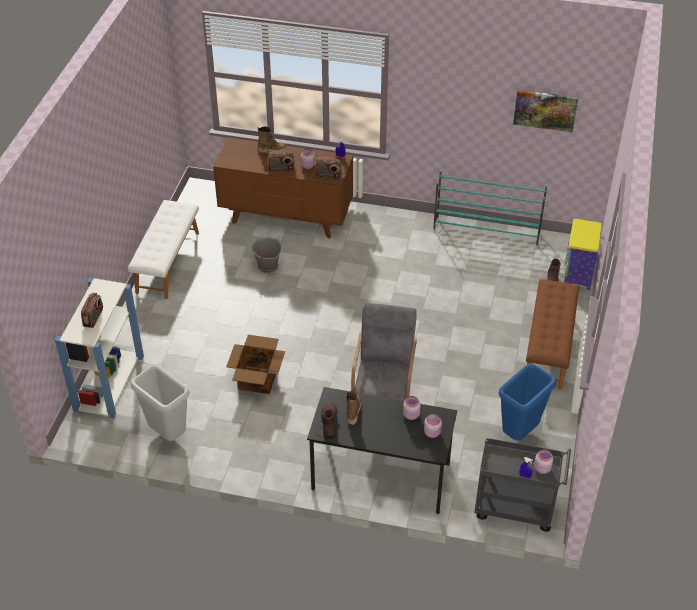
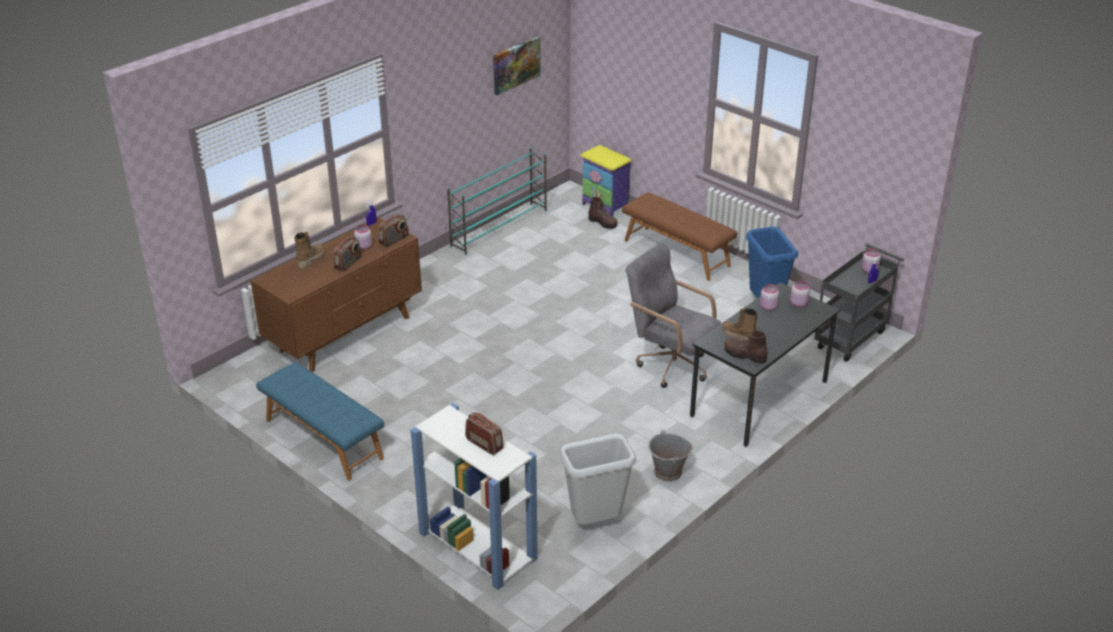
camera: 60 degrees left, 10 degrees down
white bench [128,200,199,299] -> blue bench [256,362,384,481]
cardboard box [226,335,285,394] -> none
grey bucket [251,237,281,273] -> grey bucket moved to [648,430,693,482]

